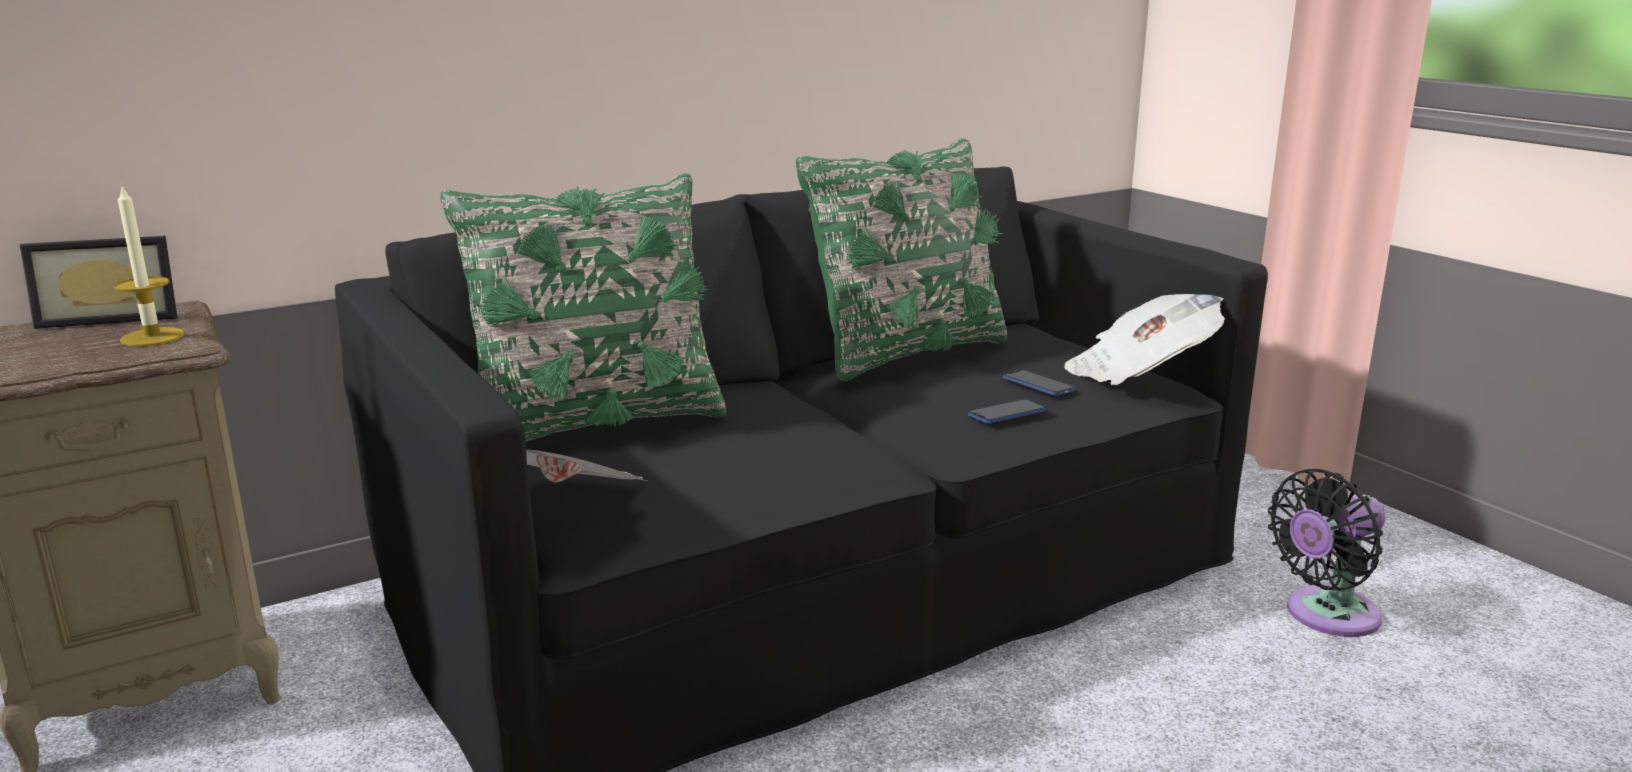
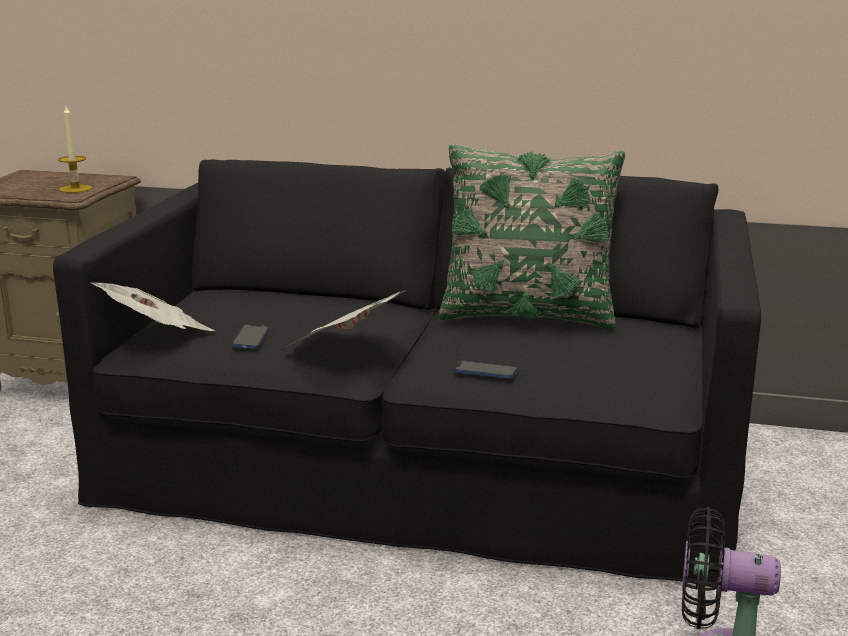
camera: 45 degrees right, 0 degrees up
picture frame [20,236,177,329] -> none
green pillow [440,174,726,441] -> none
phone [1003,370,1076,395] -> phone moved to [231,324,270,349]
newspaper [1064,294,1225,385] -> newspaper moved to [285,290,406,347]

